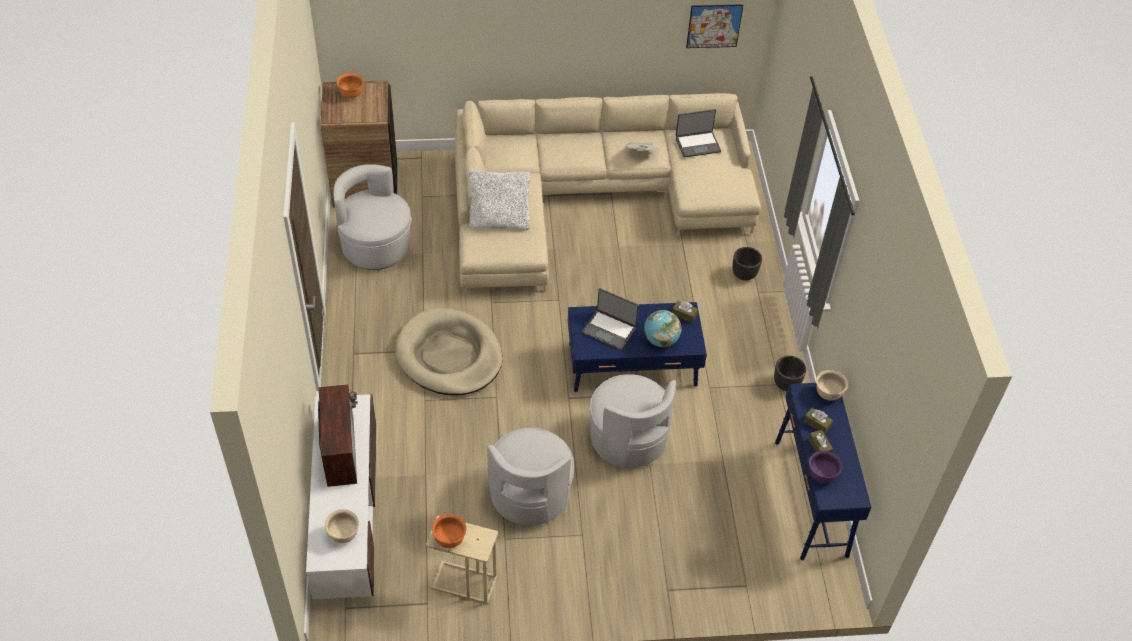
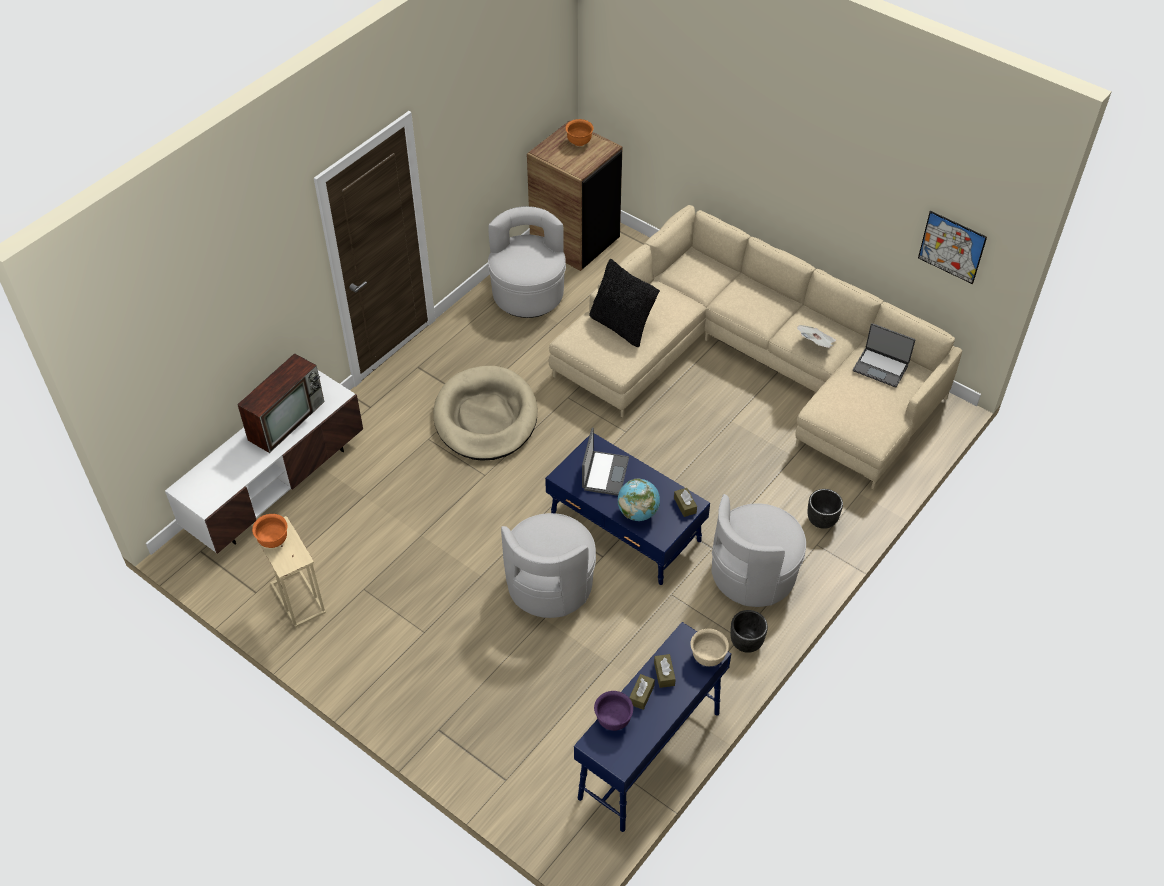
camera: 45 degrees right, 0 degrees up
beige bowl [325,509,359,543] -> none
white pillow [469,169,530,229] -> black pillow [589,259,660,347]
white armchair [487,428,574,526] -> white armchair moved to [711,494,806,607]
laptop [582,288,639,350] -> laptop turned 150 degrees counterclockwise [582,428,629,496]

